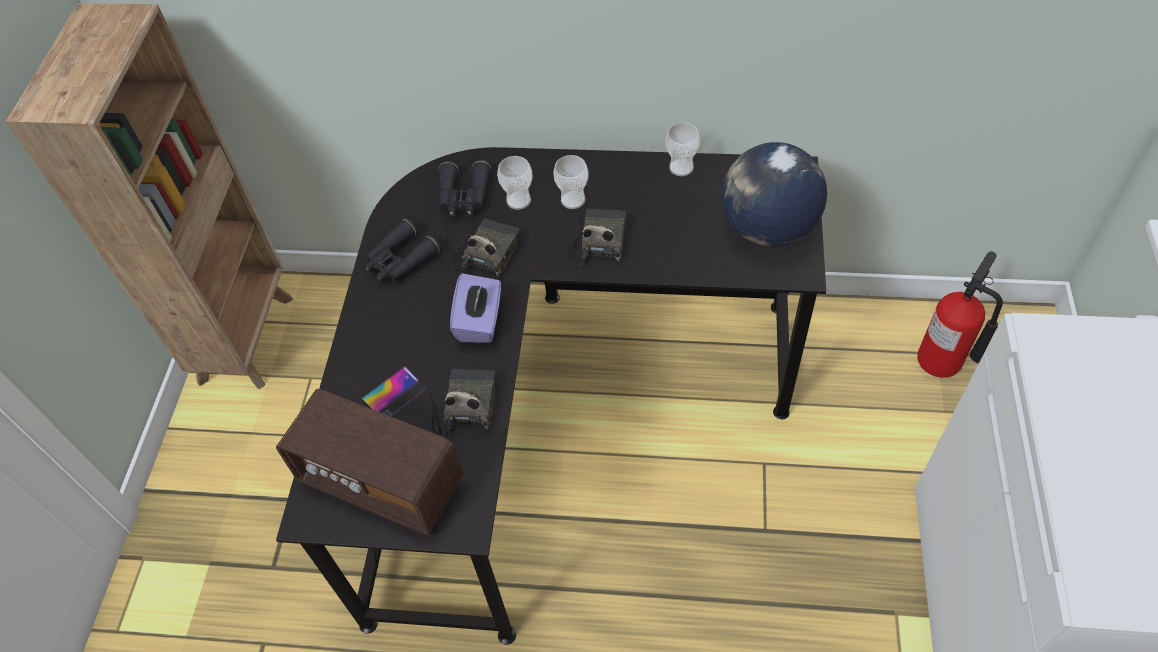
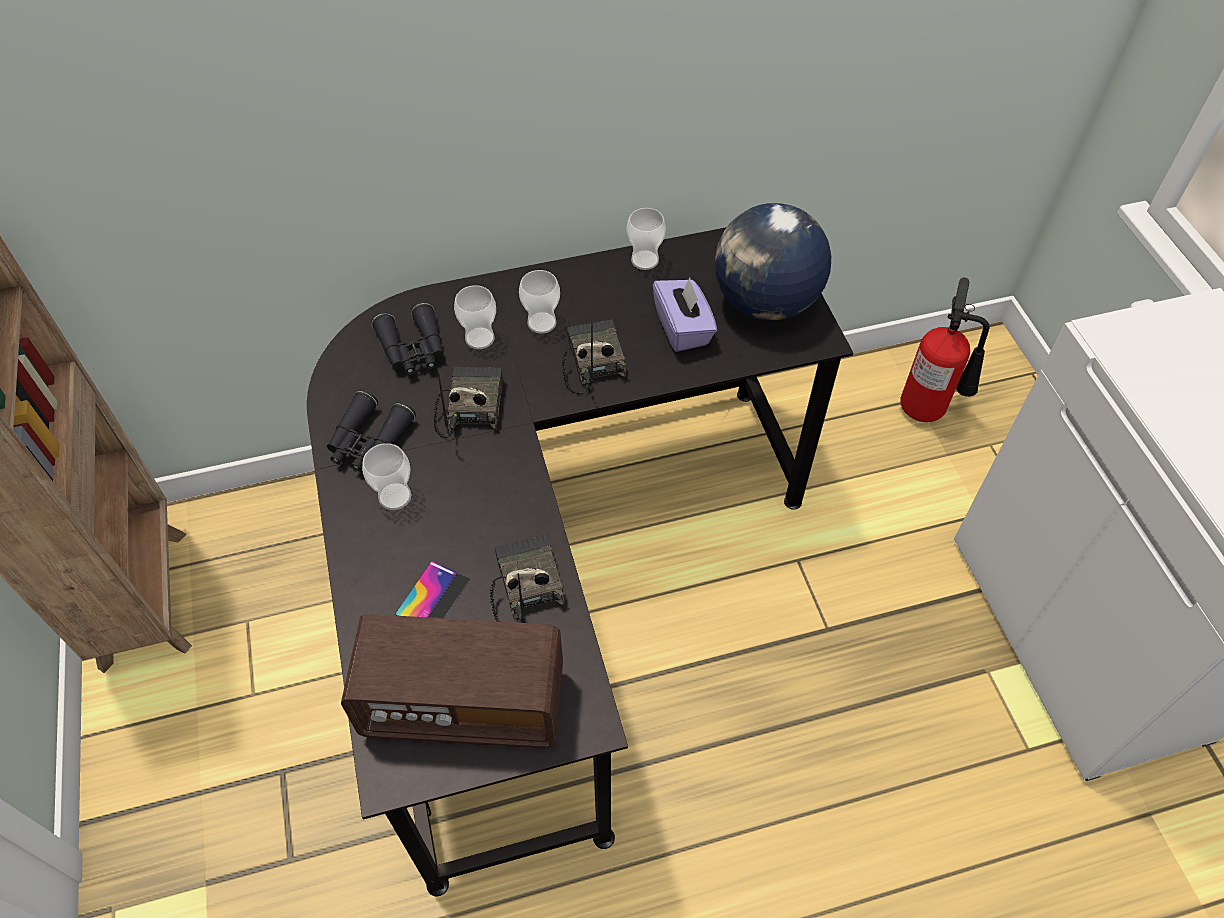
camera: 25 degrees left, 0 degrees up
purple tissue box [450,273,501,343] -> purple tissue box moved to [653,277,717,352]
none -> cup [362,443,411,510]

